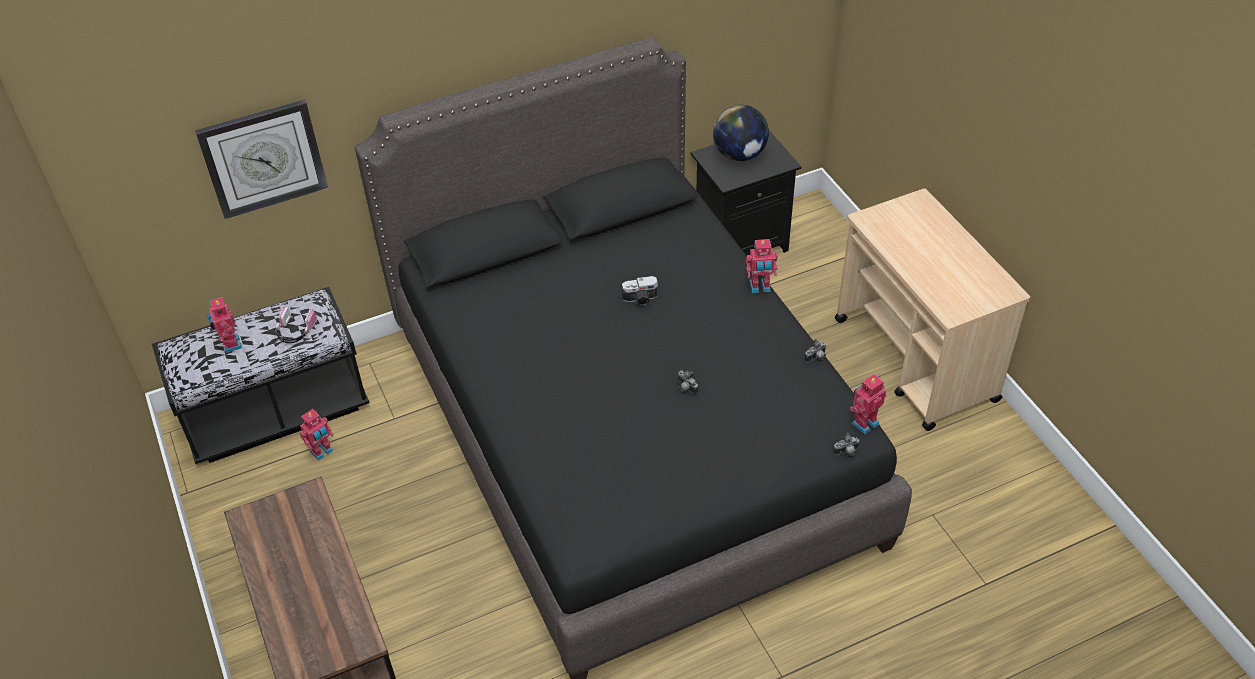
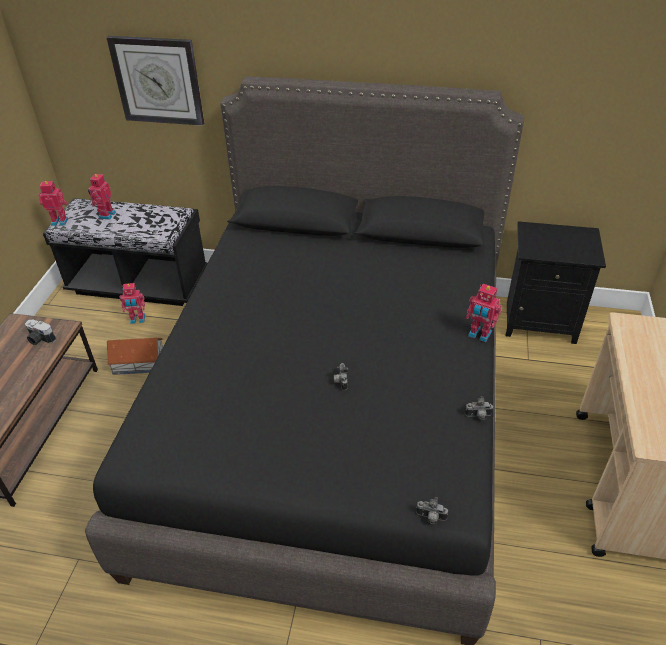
camera: 35 degrees right, 5 degrees down
headphones [275,306,317,344] -> none
camera [622,276,658,307] -> camera moved to [25,320,56,345]
globe [713,105,769,161] -> none
toy robot [849,374,886,434] -> toy robot moved to [38,181,68,226]
none -> toy house [107,338,163,375]

